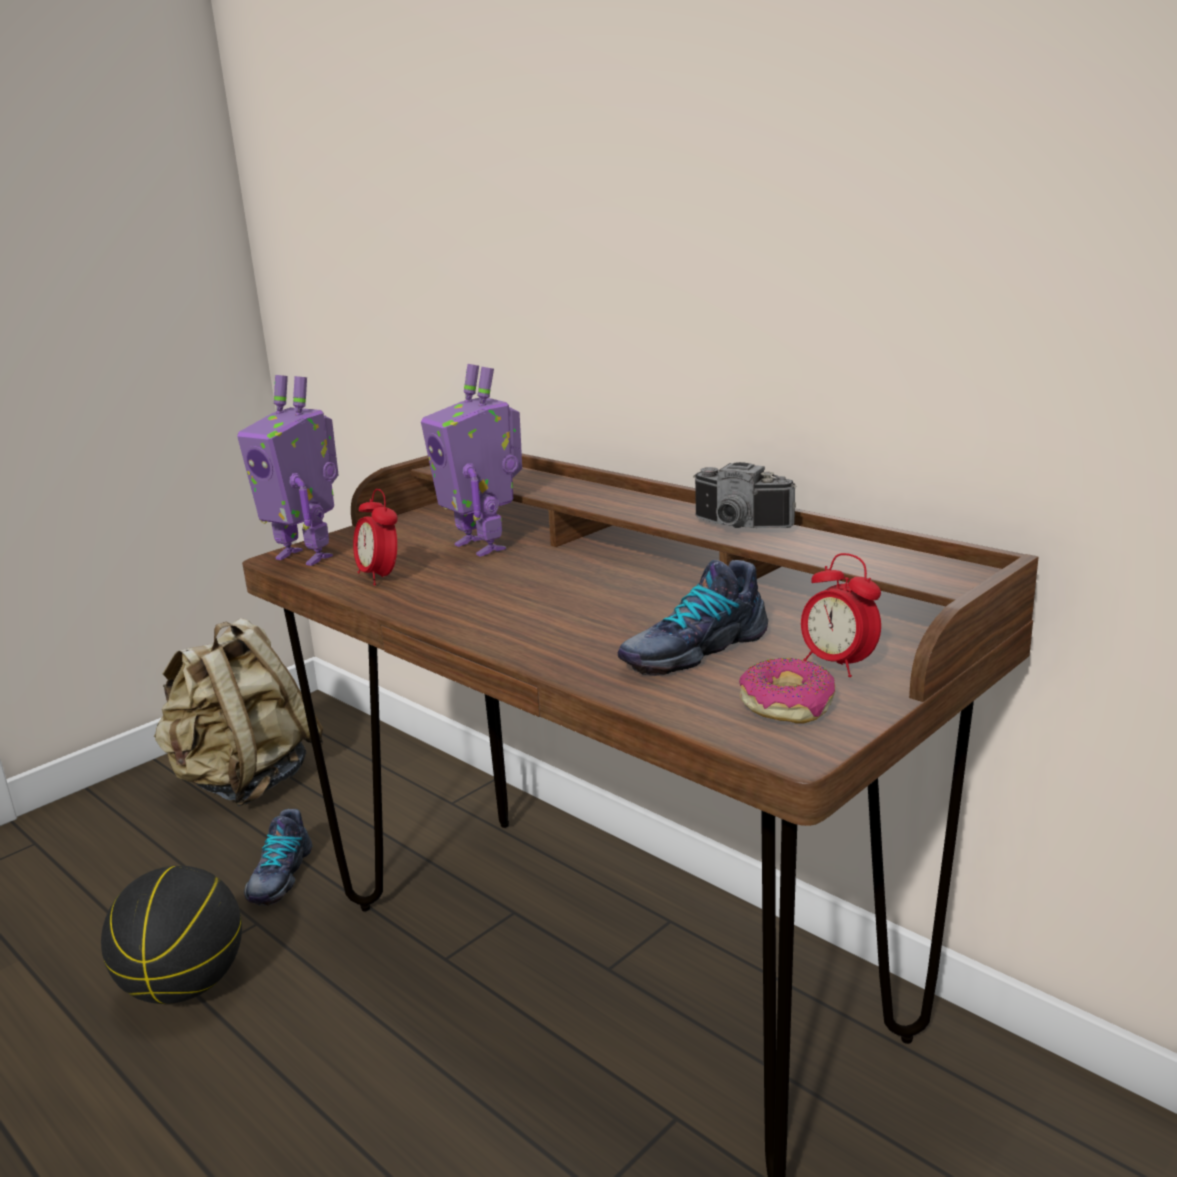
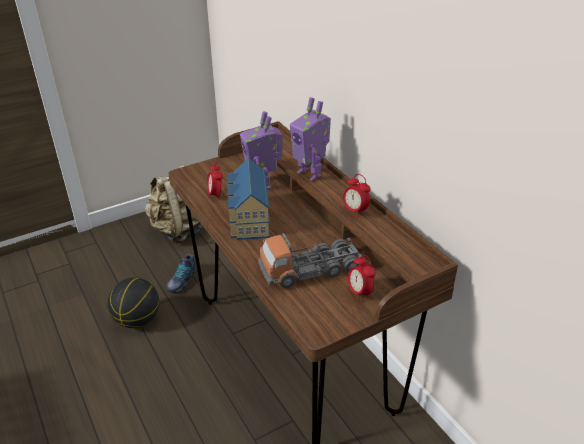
camera: 15 degrees right, 15 degrees up
toy robot [237,375,338,566] -> toy robot moved to [290,97,331,181]
shoe [618,560,768,676] -> toy truck [258,233,362,288]
camera [693,462,796,528] -> alarm clock [343,174,371,217]
donut [739,658,835,723] -> none
none -> toy house [227,158,270,240]

